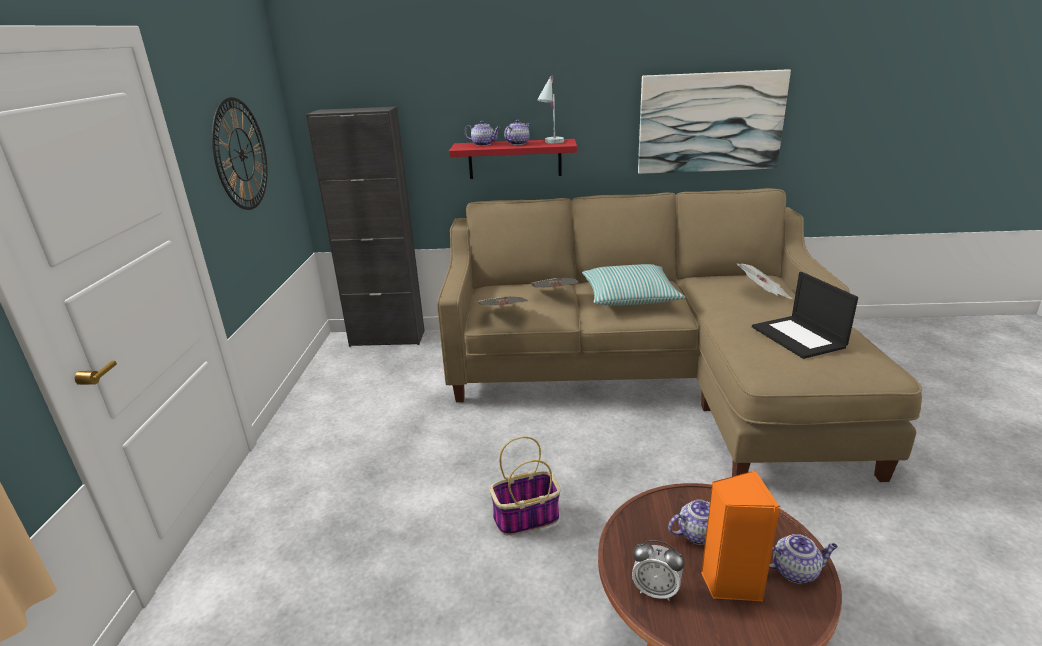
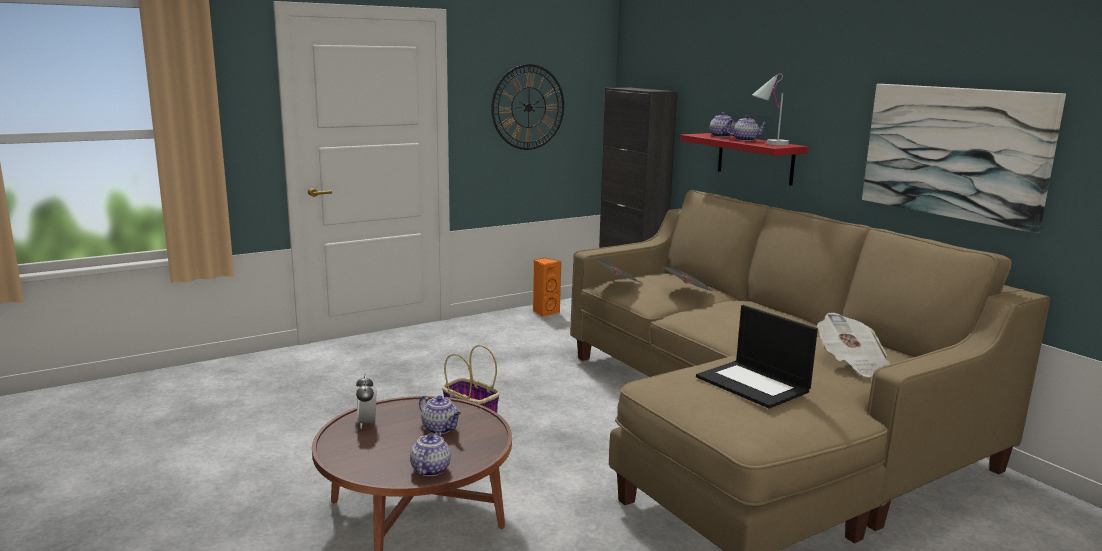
camera: 55 degrees right, 10 degrees down
pillow [582,264,685,306] -> none
orange speaker [701,471,780,602] -> orange speaker moved to [533,258,561,317]
laptop [752,272,858,359] -> laptop turned 75 degrees counterclockwise [696,305,818,409]
teapot [769,534,838,583] -> teapot turned 135 degrees counterclockwise [410,429,451,476]

